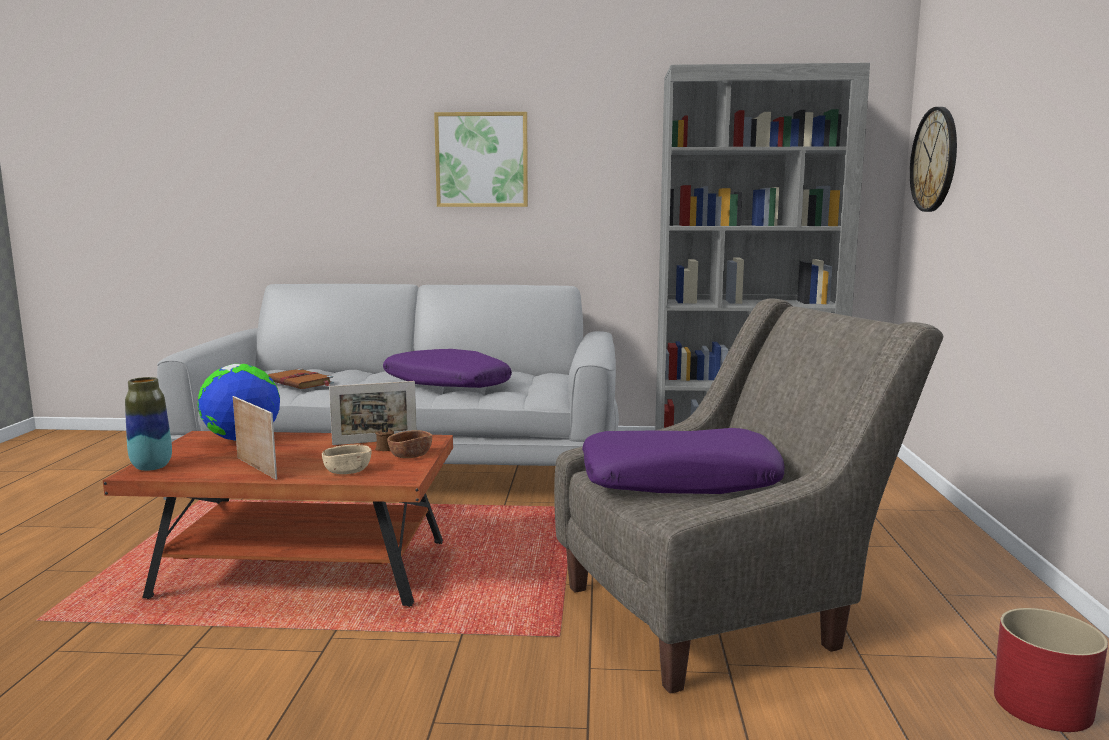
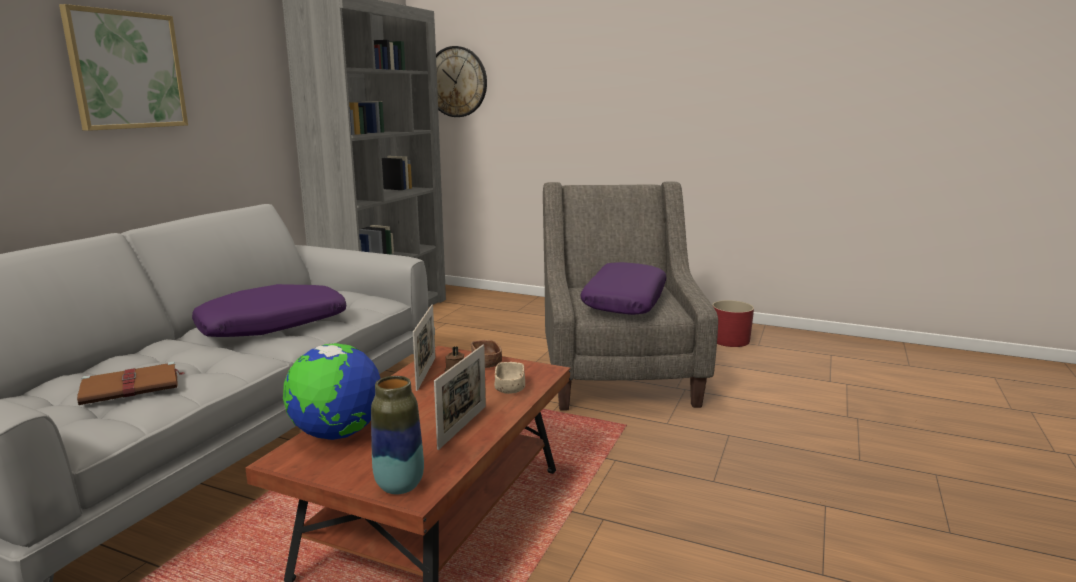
camera: 70 degrees left, 5 degrees up
picture frame [233,396,277,480] -> picture frame turned 135 degrees clockwise [434,344,486,450]

